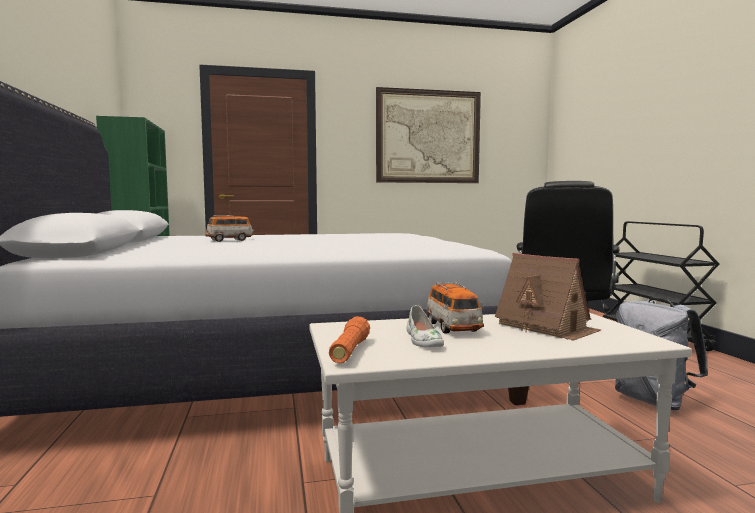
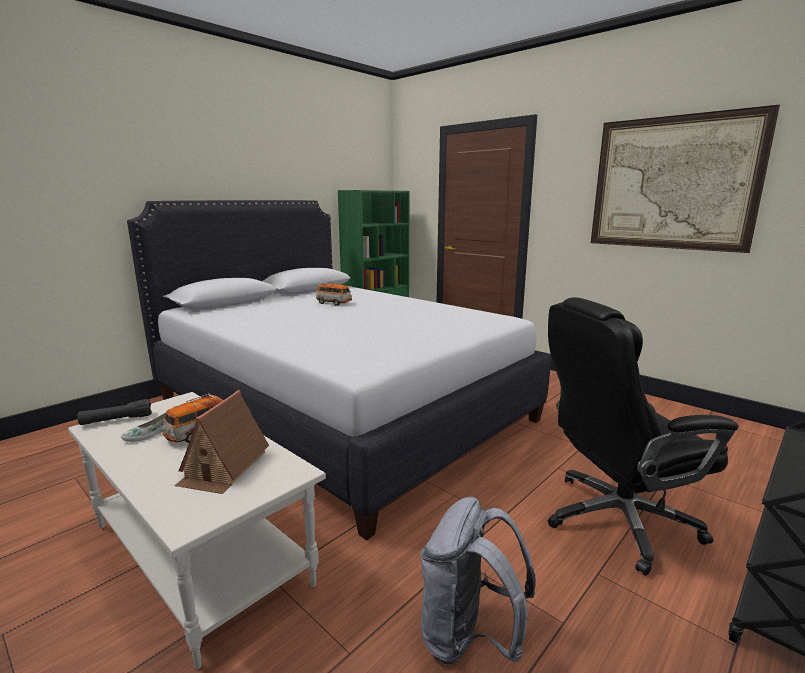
camera: 55 degrees right, 10 degrees up
orange flashlight [329,316,370,363] -> black flashlight [77,399,152,425]

